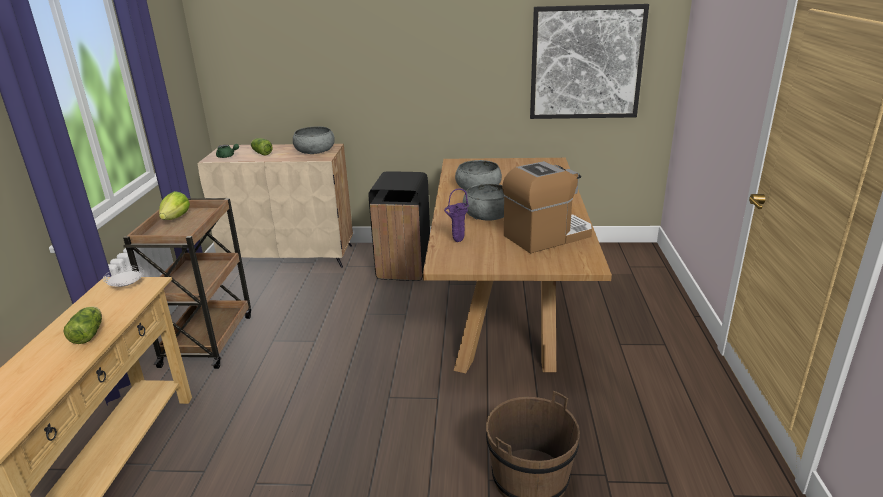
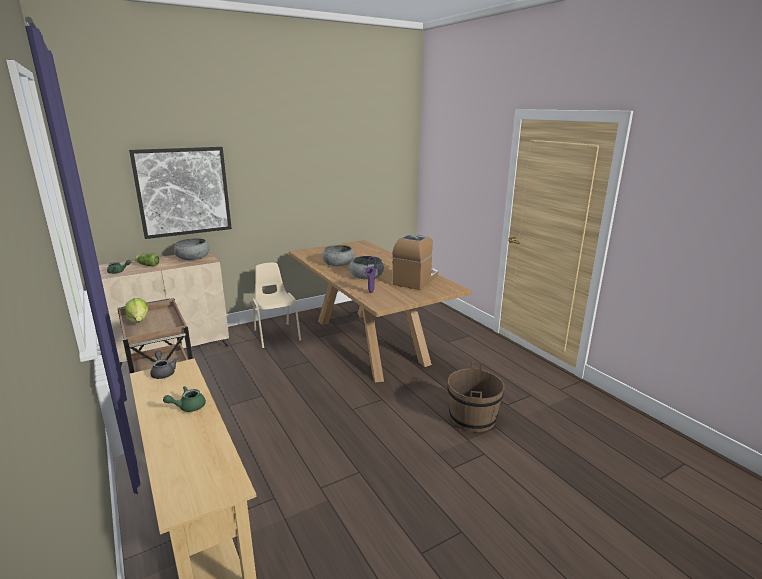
camera: 35 degrees left, 5 degrees down
lettuce [64,306,102,344] -> green teapot [163,386,206,412]
white plate [103,266,144,287] -> grey teapot [150,351,178,379]
black trash can [369,171,430,281] -> beige chair [253,263,301,349]
picture [530,4,649,119] -> picture moved to [129,147,232,239]

